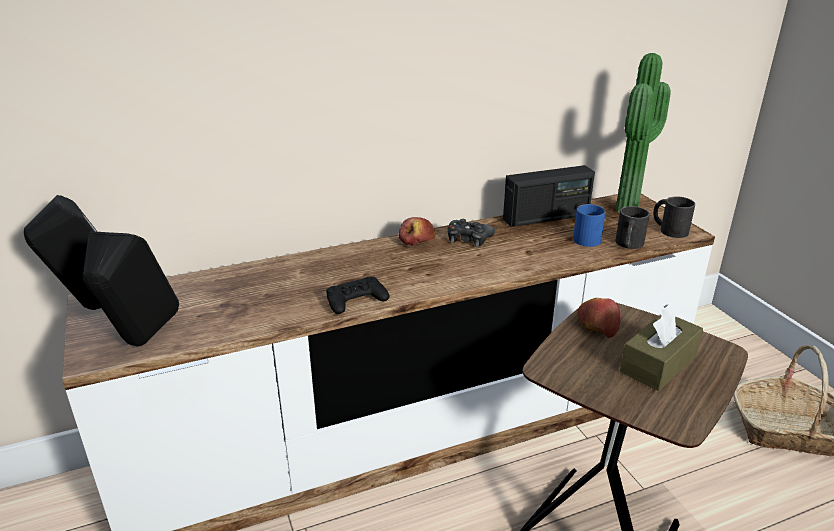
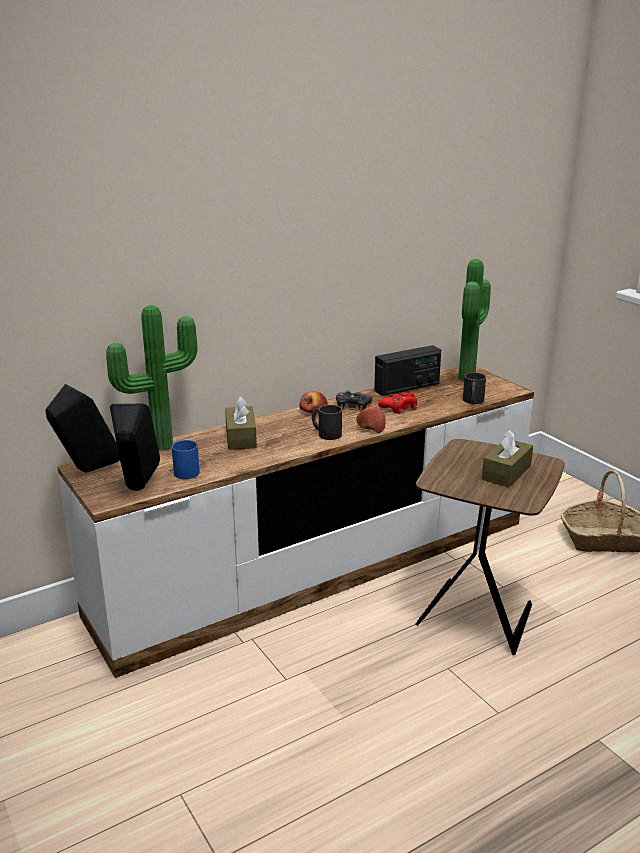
camera: 10 degrees left, 5 degrees down
black game controller [326,277,390,314] -> none
blue mug [573,204,606,247] -> blue mug moved to [172,440,200,479]
apple [578,298,621,338] -> apple moved to [356,407,385,433]
black mug [653,196,695,238] -> black mug moved to [312,405,342,440]
none -> potted plant [106,305,197,451]
none -> brown tissue box [225,396,257,450]
none -> red game controller [378,392,417,414]

